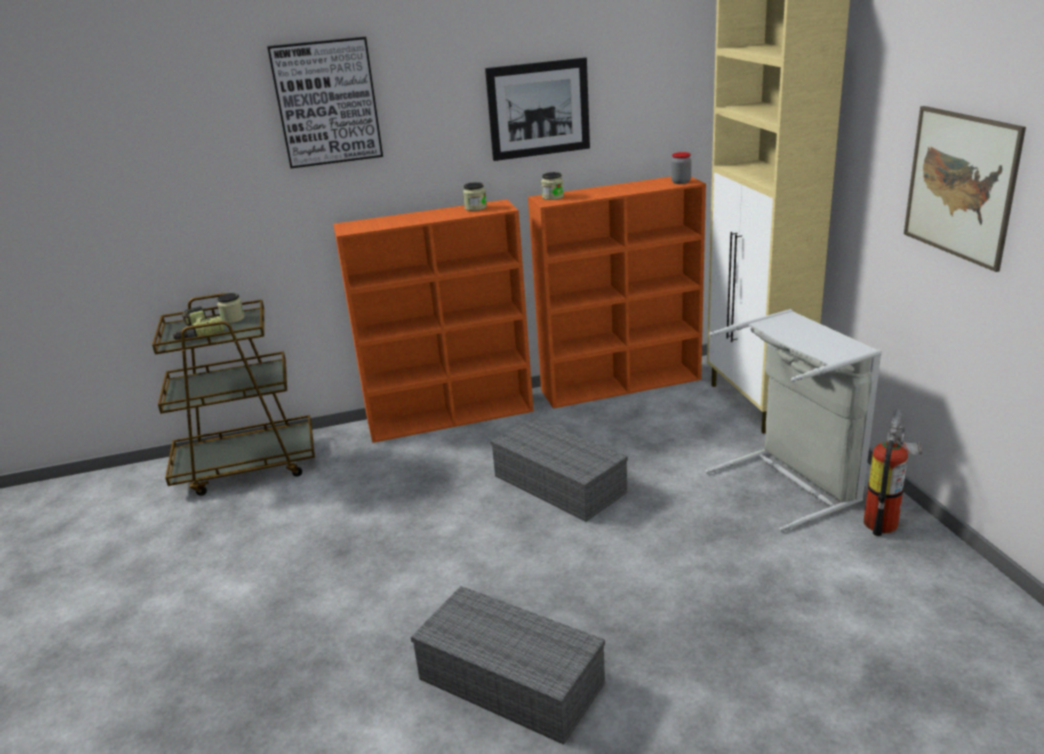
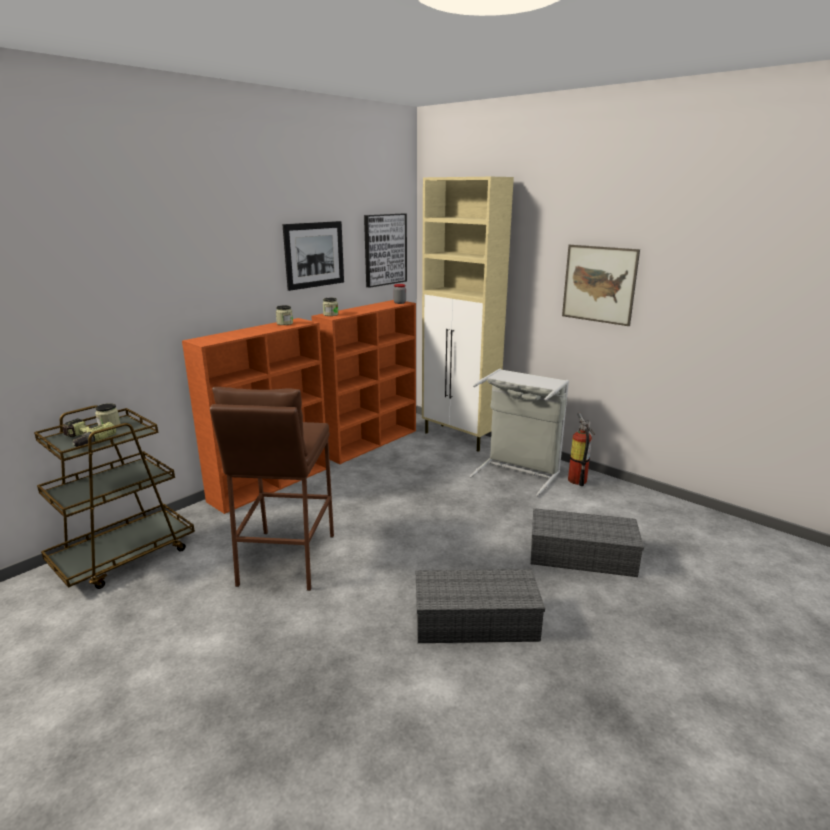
camera: 35 degrees left, 5 degrees down
picture [267,37,383,168] -> picture moved to [364,214,407,288]
grey storage box [490,417,628,522] -> grey storage box moved to [531,508,644,577]
none -> brown stool [210,387,334,591]

